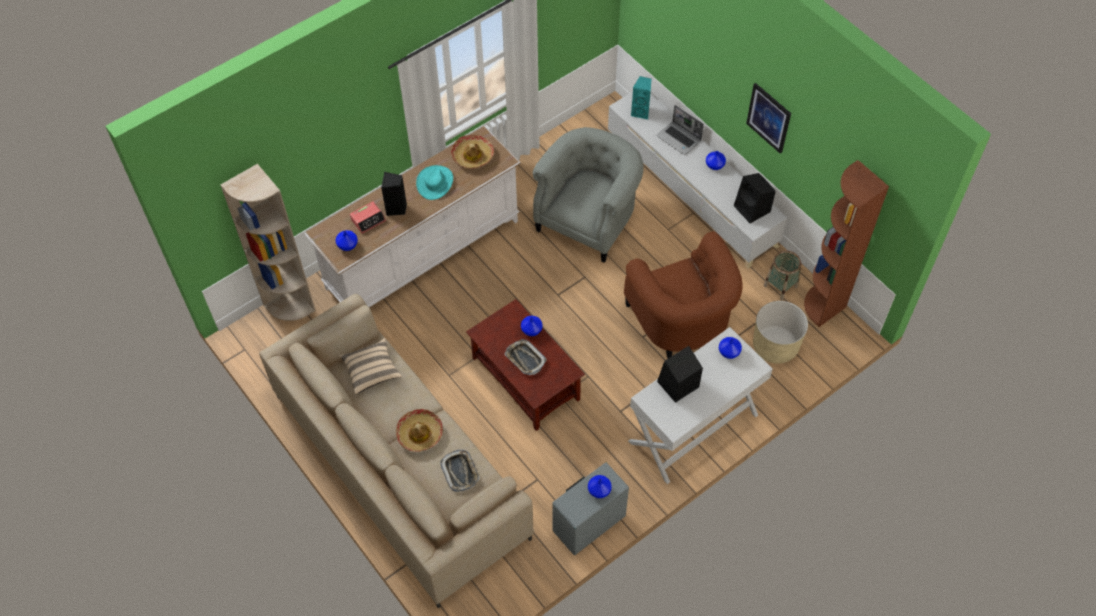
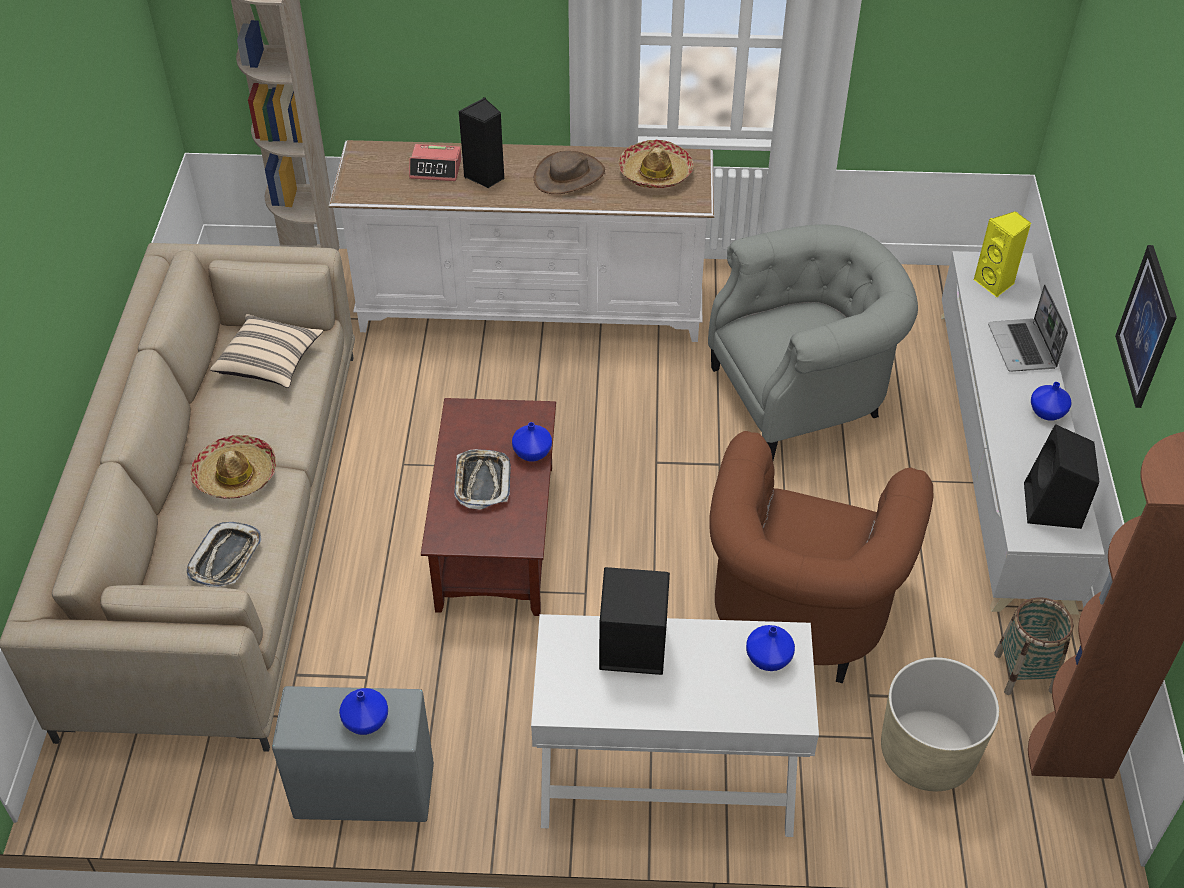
camera: 40 degrees right, 10 degrees down
blue vase [336,230,358,251] -> none
turquoise hat [416,165,453,200] -> brown hat [534,151,605,194]
turquoise speaker [631,76,651,119] -> yellow speaker [973,211,1031,297]

